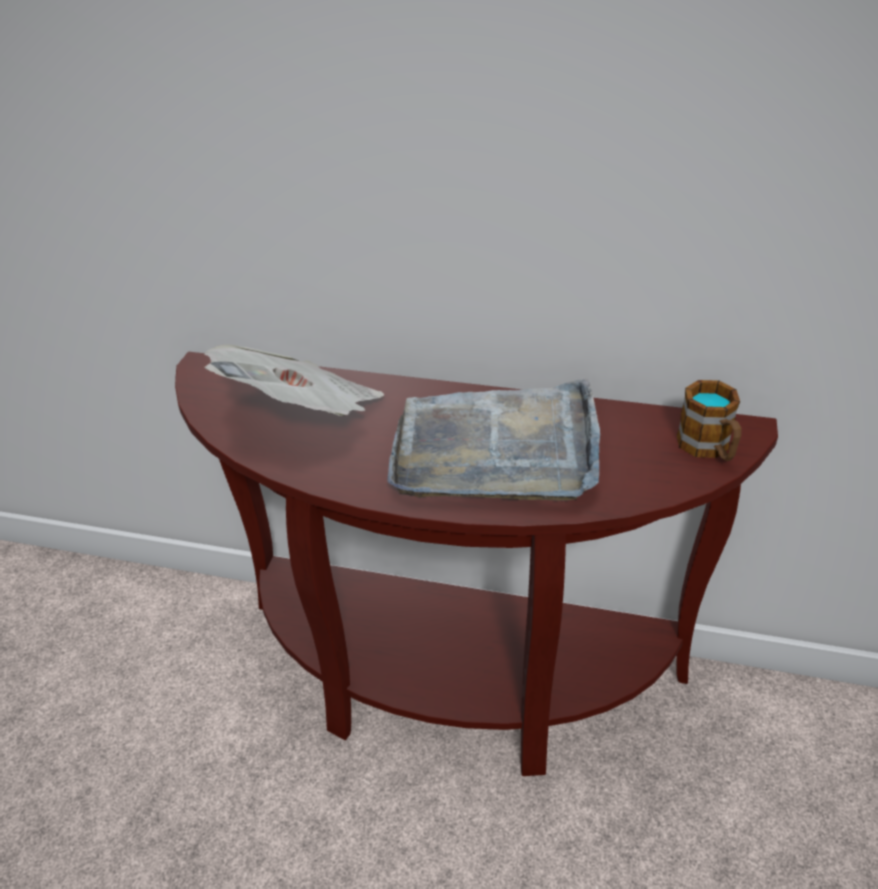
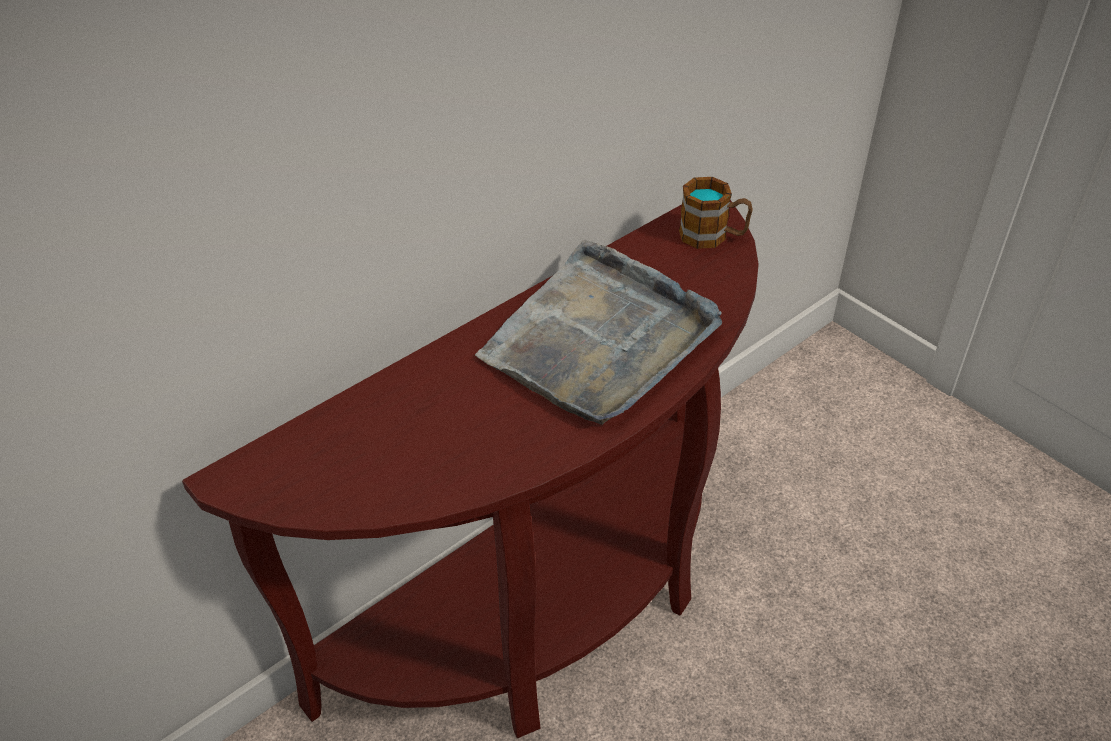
camera: 55 degrees left, 5 degrees up
newspaper [204,344,384,416] -> none

